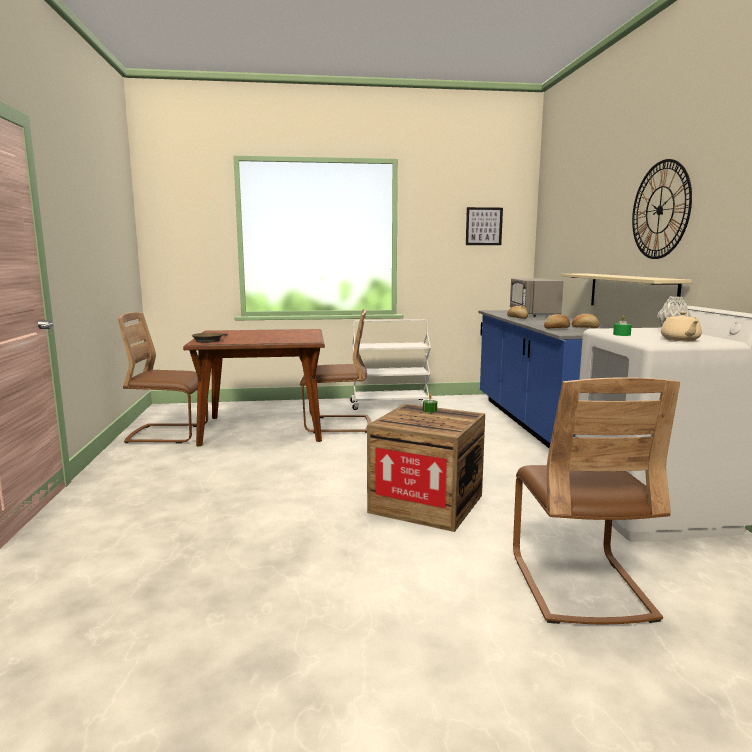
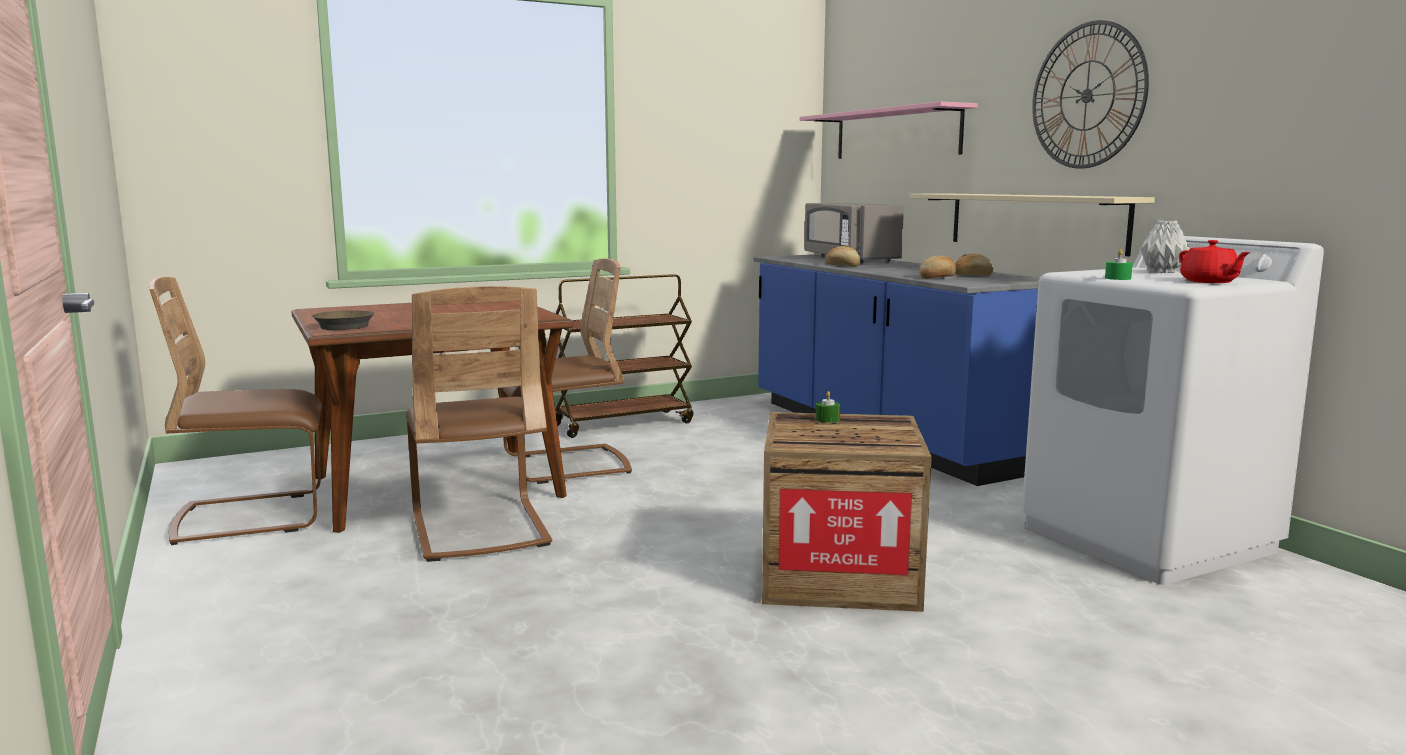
camera: 20 degrees left, 0 degrees up
white cart [350,319,431,410] -> brown cart [555,274,693,438]
picture [466,207,503,245] -> none
brown chair [513,377,680,624] -> brown chair moved to [406,286,552,562]
beige teapot [661,311,702,341] -> red teapot [1179,240,1251,283]
none -> pink shelf [800,101,978,159]

